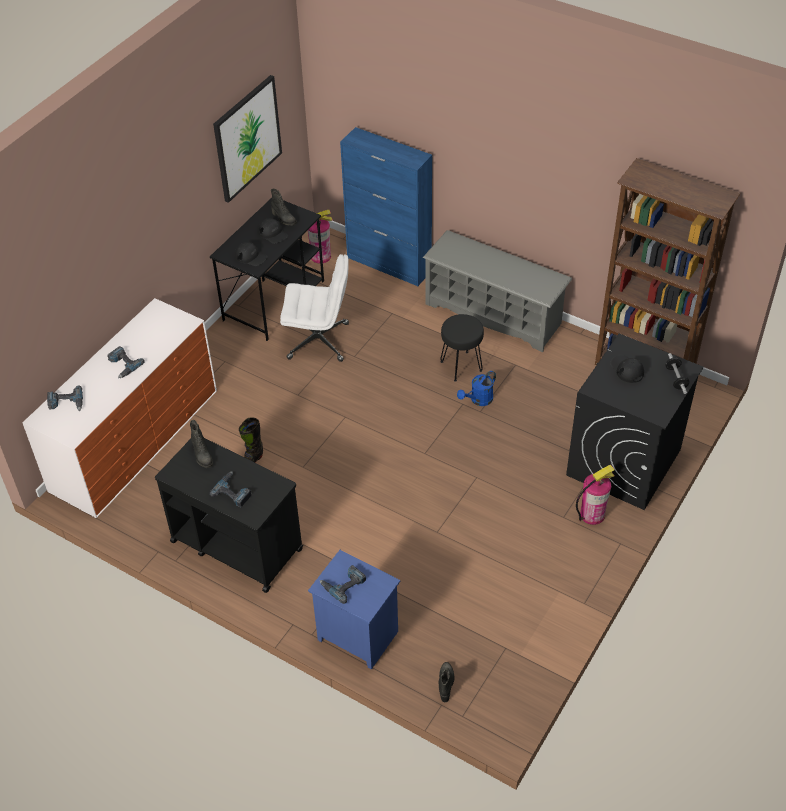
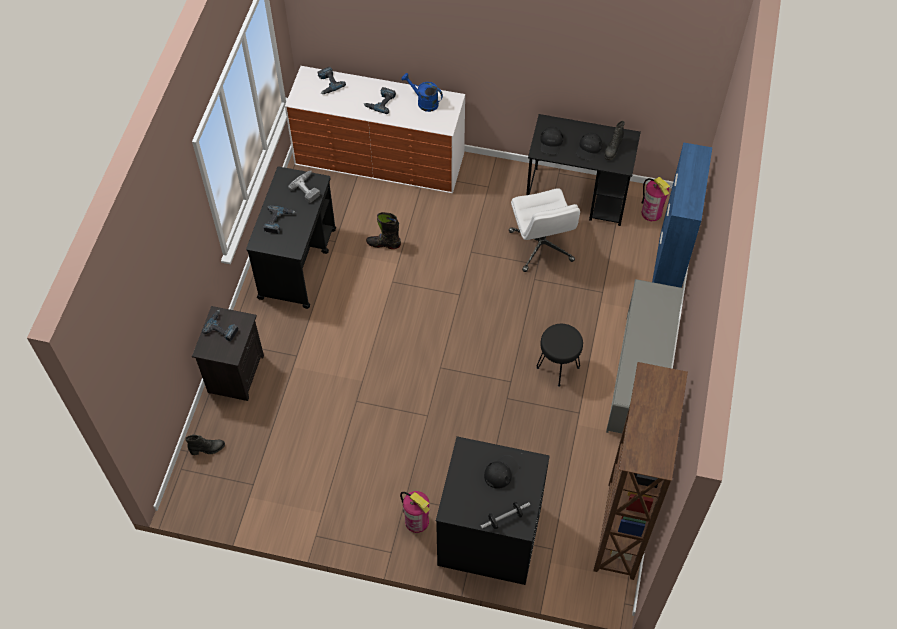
camera: 70 degrees right, 10 degrees up
black boot [190,420,213,468] -> power drill [288,171,320,203]
picture [213,75,282,203] -> none
blue nightstand [308,550,400,669] -> black nightstand [192,306,264,401]
blue watering can [457,371,496,406] -> blue watering can moved to [401,73,443,112]

